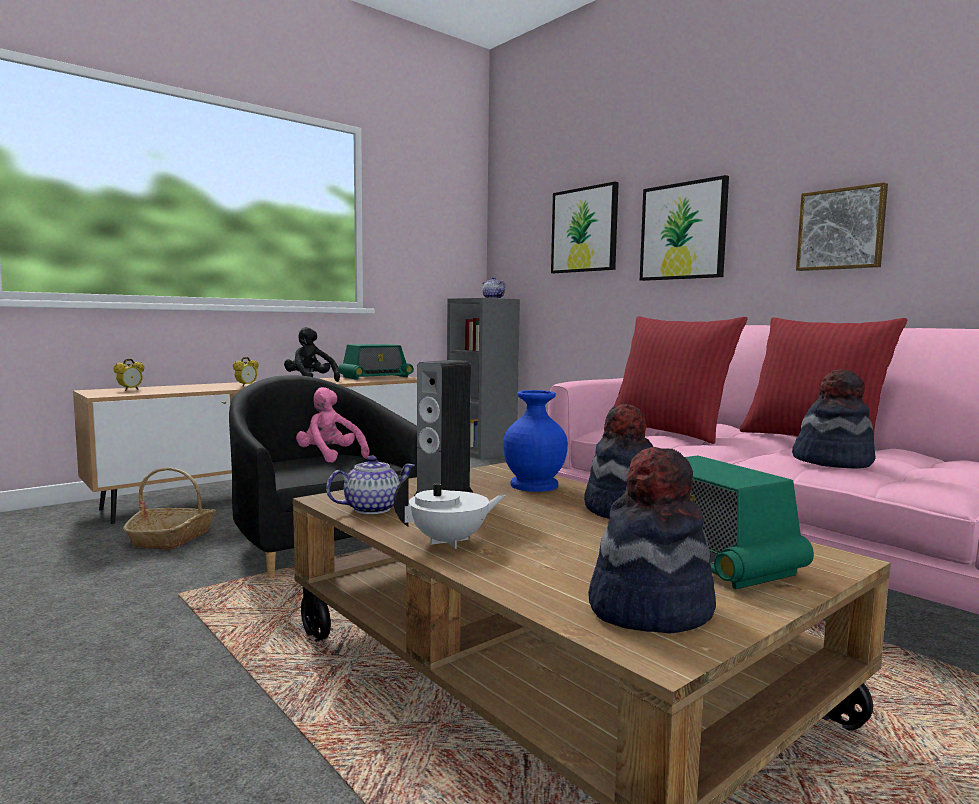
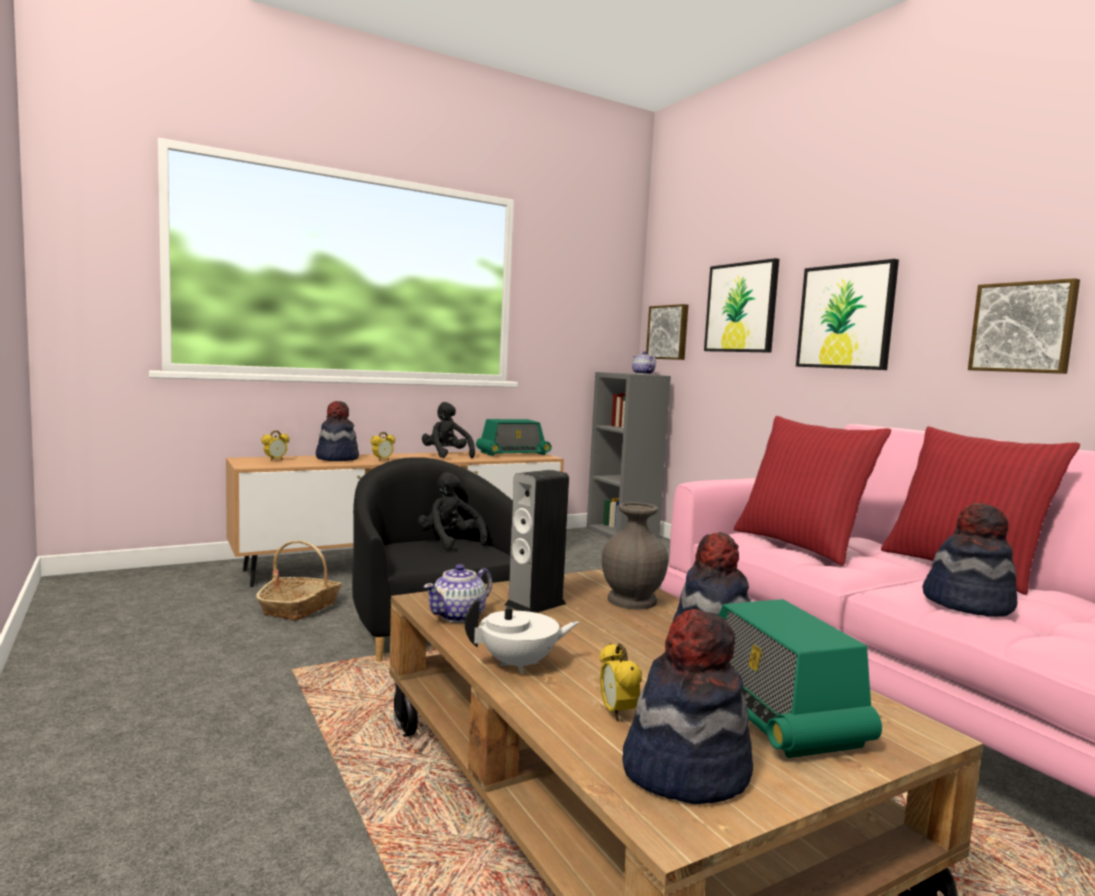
camera: 10 degrees right, 0 degrees up
pink plush toy [296,387,369,463] -> black plush toy [418,472,488,550]
teapot [326,456,415,514] -> teapot turned 150 degrees clockwise [423,564,492,623]
blue vase [503,390,568,492] -> grey vase [602,502,668,609]
none -> hat [316,401,359,461]
none -> alarm clock [600,643,642,722]
none -> picture [646,304,688,360]

